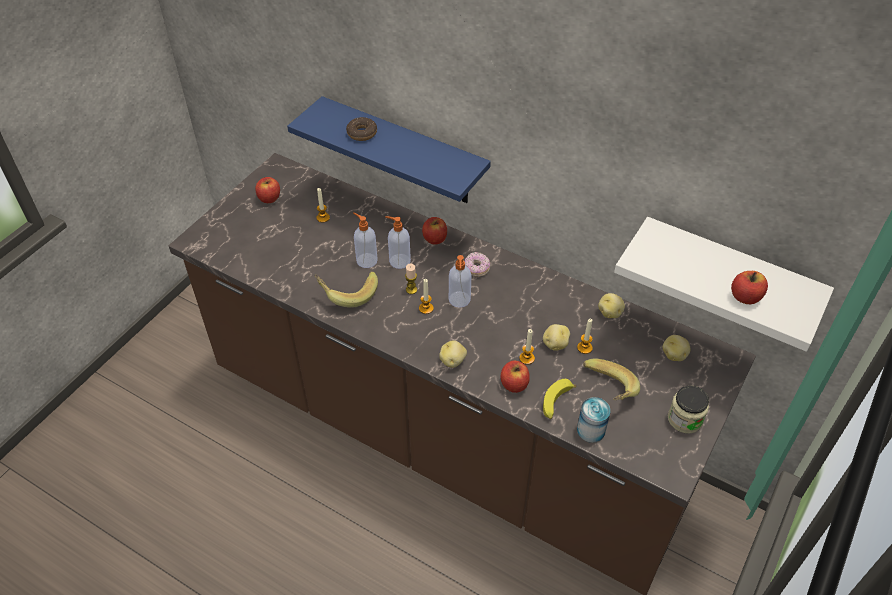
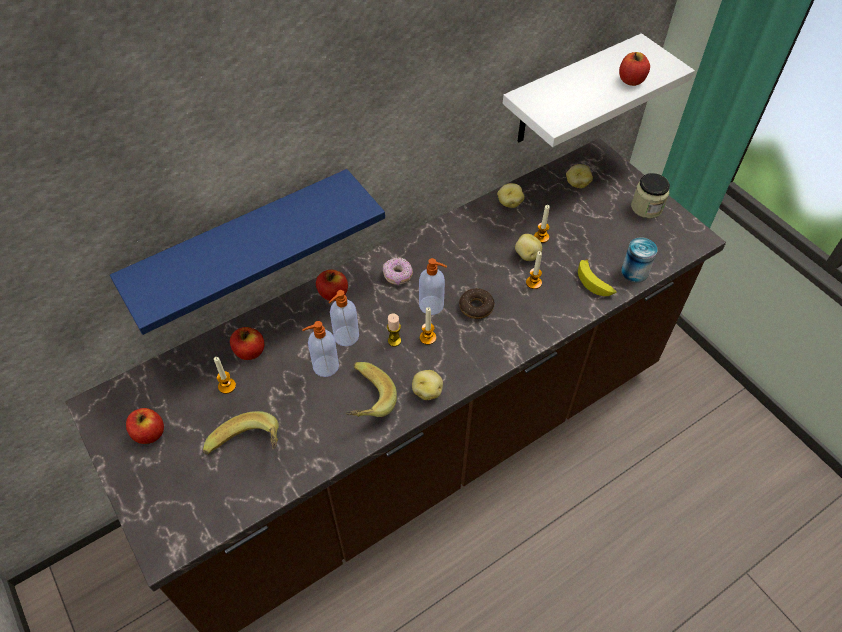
camera: 65 degrees left, 5 degrees up
donut [346,117,377,141] -> donut moved to [459,288,495,319]
potato [439,340,467,368] -> potato moved to [412,370,443,400]
apple [501,361,530,393] -> apple moved to [230,327,264,360]
banana [583,358,640,400] -> banana moved to [203,411,279,454]

